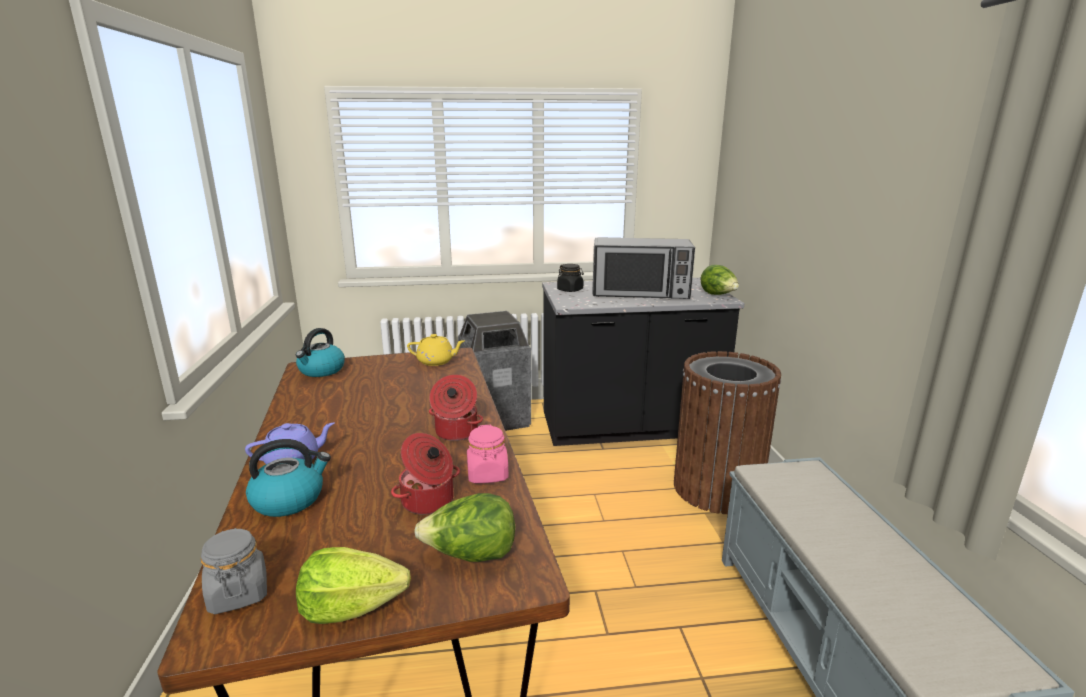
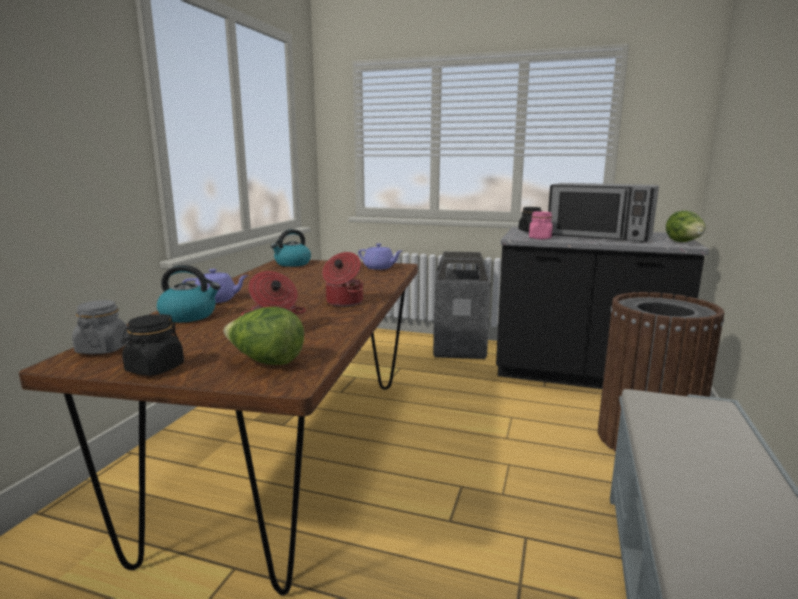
camera: 25 degrees right, 5 degrees down
lettuce [296,547,411,624] -> black jar [121,314,184,376]
yellow teapot [407,334,465,366] -> purple teapot [358,243,402,270]
pink jar [467,425,509,483] -> pink jar moved to [529,211,553,239]

